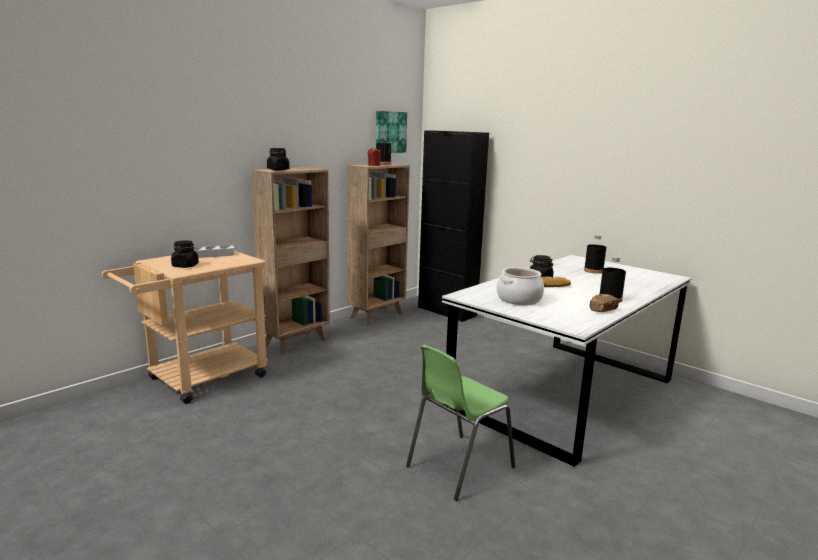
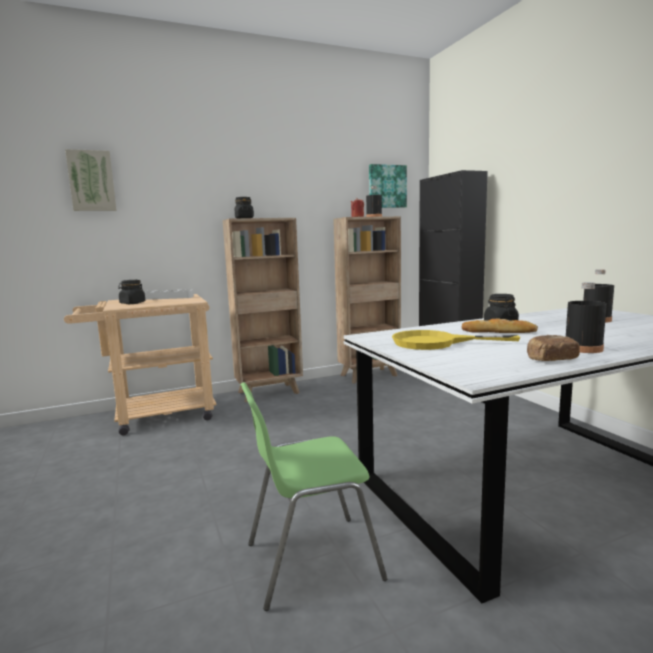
camera: 25 degrees right, 5 degrees down
cooking pot [497,267,544,305] -> yellow frying pan [392,330,521,350]
none -> picture [65,149,117,211]

